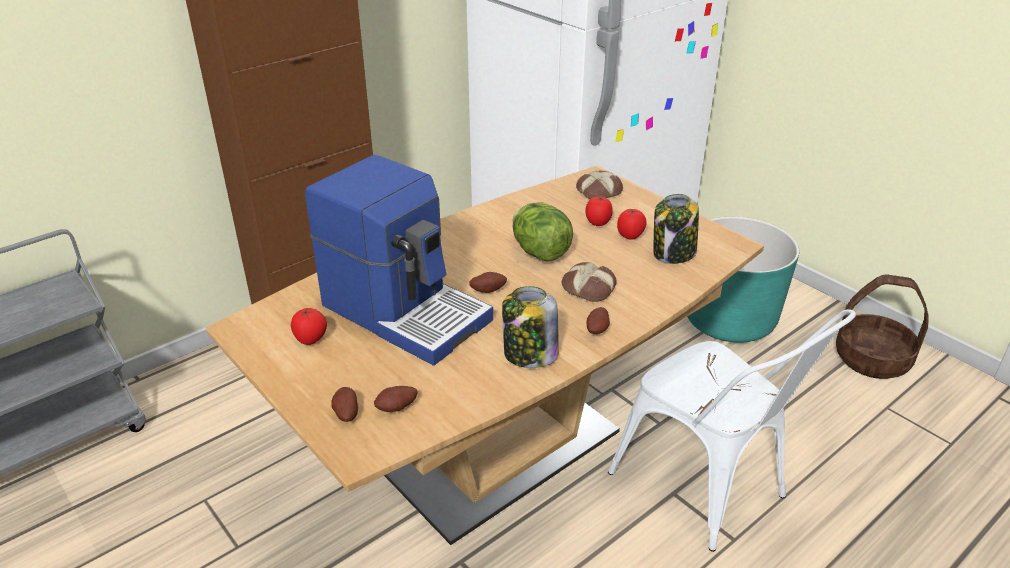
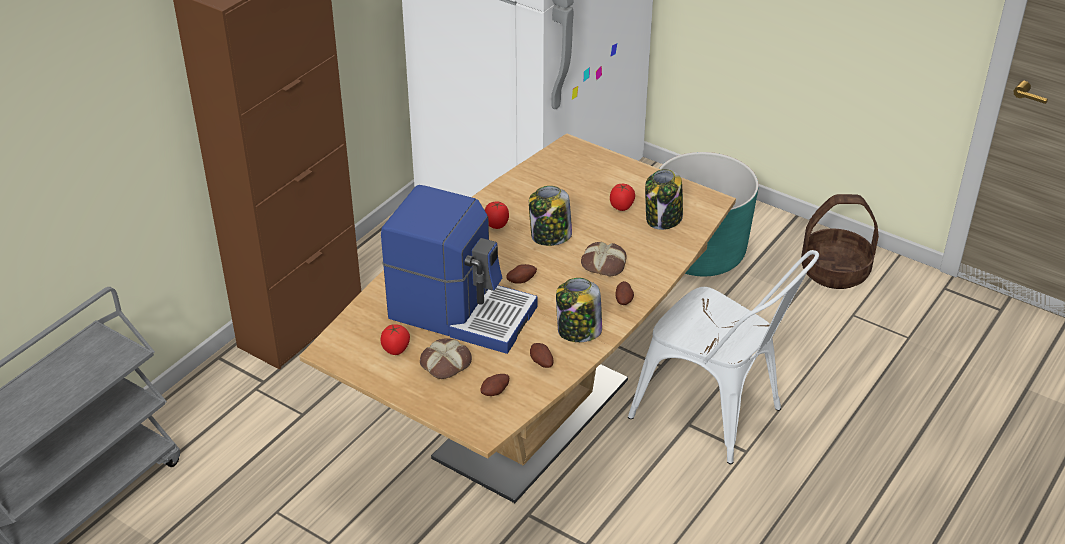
camera: 15 degrees left, 5 degrees up
potato [331,387,358,422] -> potato moved to [530,343,554,368]
lettuce [512,202,573,262] -> jar [529,186,572,246]
bread [576,171,623,199] -> bread moved to [420,338,472,379]
tomato [586,196,613,226] -> tomato moved to [485,201,509,229]

